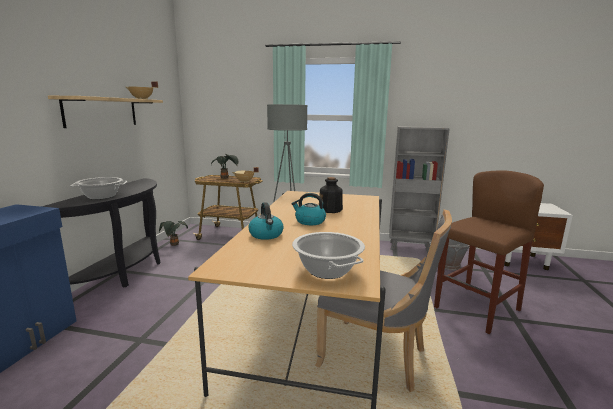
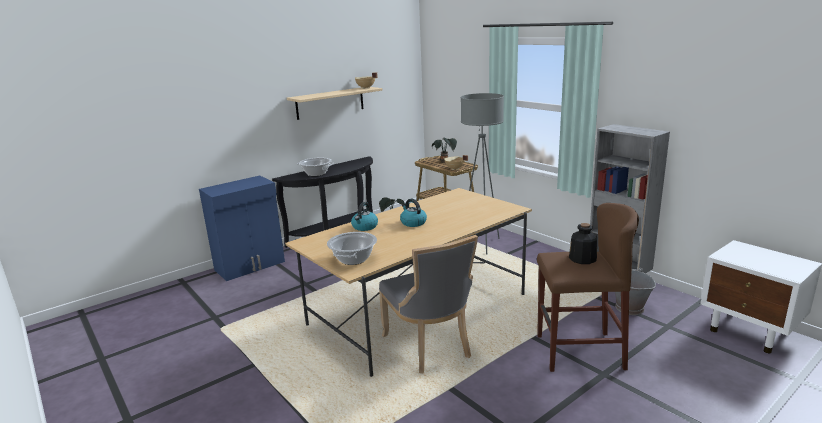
camera: 40 degrees right, 5 degrees up
bottle [319,177,343,213] -> bottle moved to [569,223,597,264]

